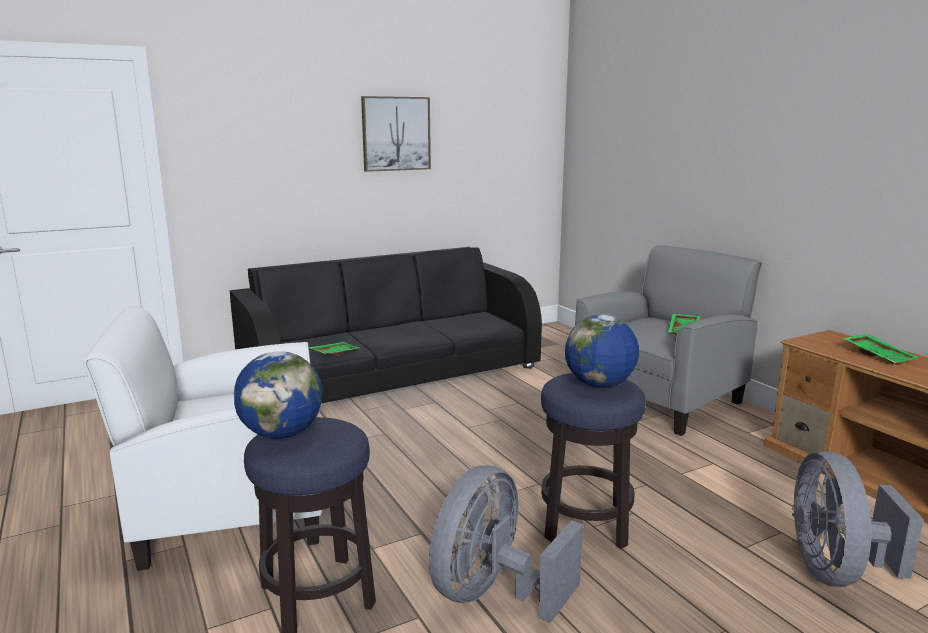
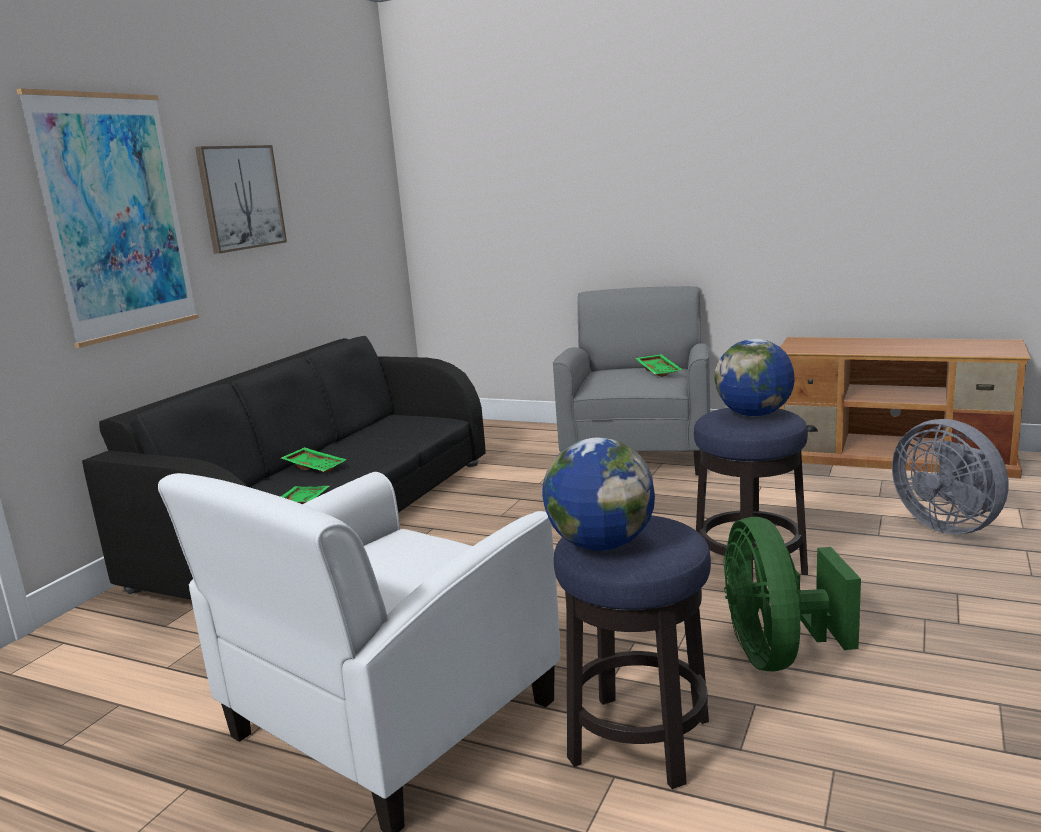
camera: 35 degrees left, 0 degrees up
grey fan [429,465,583,623] -> green fan [724,517,861,671]
green tray [843,334,919,365] -> green tray moved to [281,447,347,473]
none -> picture [16,88,199,348]

